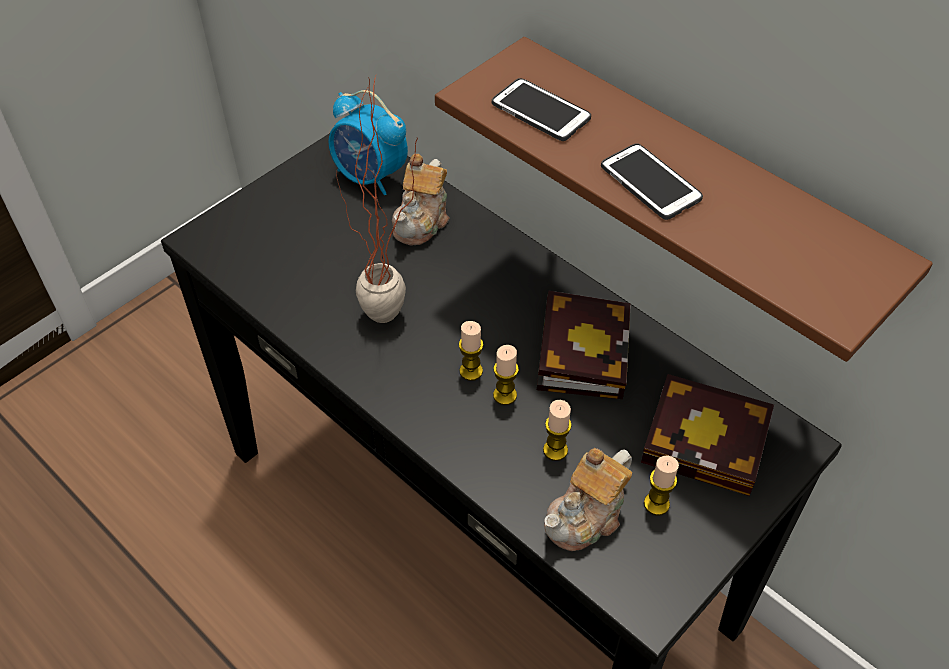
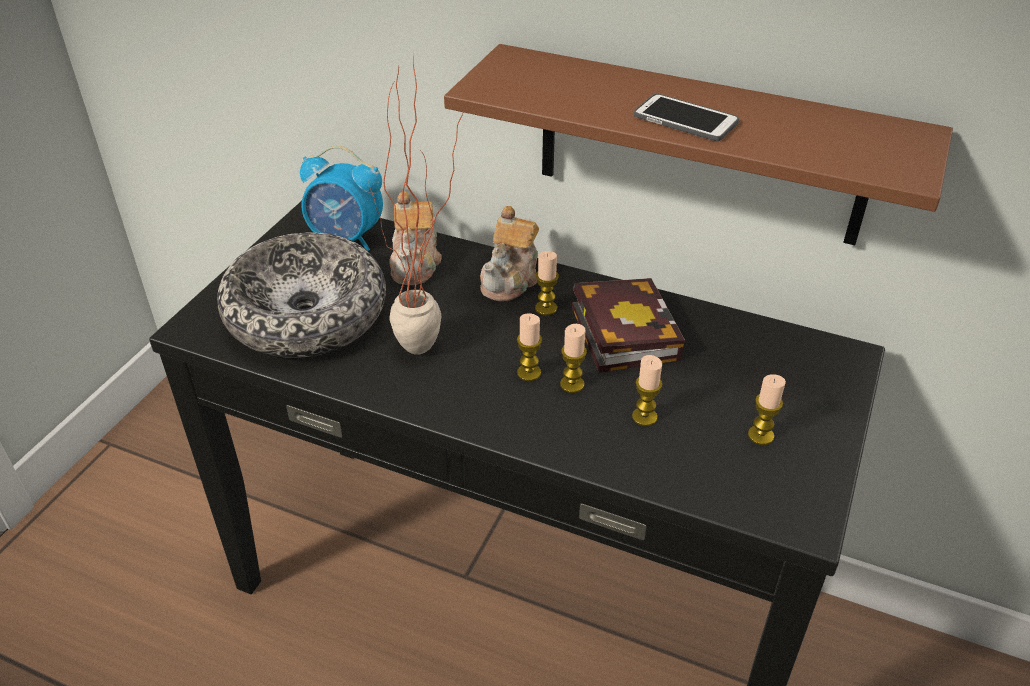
camera: 20 degrees left, 10 degrees down
phone [492,78,591,141] -> none
teapot [544,448,632,551] -> teapot moved to [480,206,539,301]
book [641,374,774,496] -> none
none -> bowl [217,232,386,358]
none -> candle [535,251,559,316]

